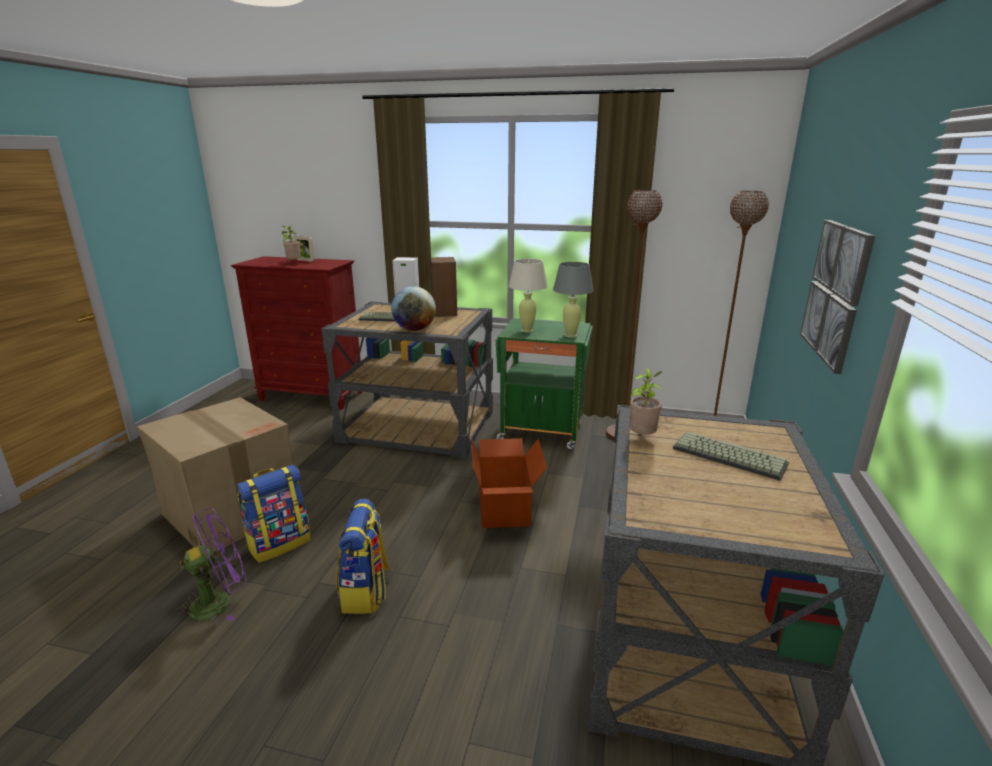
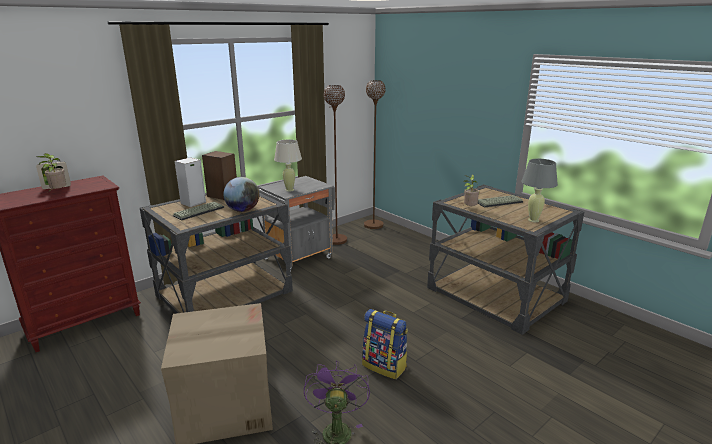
camera: 55 degrees left, 0 degrees up
backpack [237,465,311,563] -> none
cardboard box [472,438,547,528] -> none
green cart [496,318,593,449] -> grey cart [259,176,335,273]
grey table lamp [553,262,594,338] -> grey table lamp moved to [521,159,558,222]
picture [800,220,875,374] -> none

